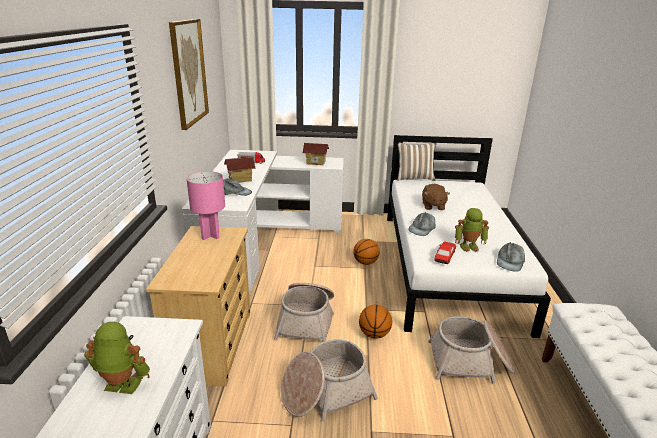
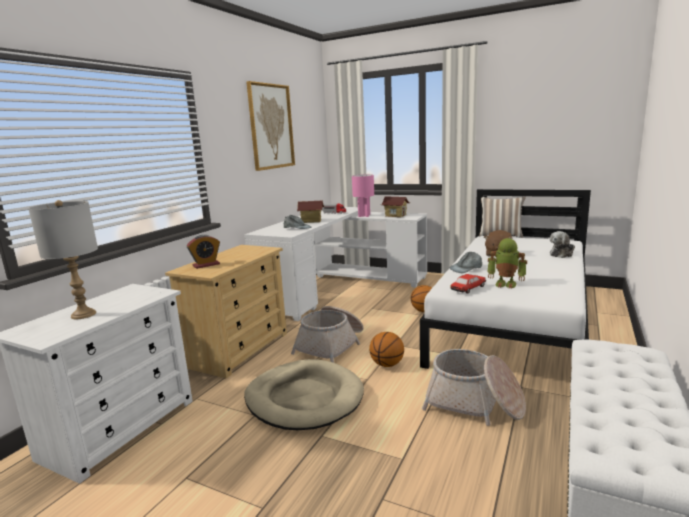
camera: 25 degrees right, 10 degrees down
toy robot [84,322,150,394] -> grey table lamp [28,200,98,319]
pink table lamp [187,171,225,240] -> pink table lamp moved to [352,174,374,217]
basket [281,339,378,421] -> beige dog bed [244,359,364,430]
grey cap [497,242,525,272] -> none
none -> alarm clock [187,235,220,269]
none -> plush toy [550,231,575,258]

